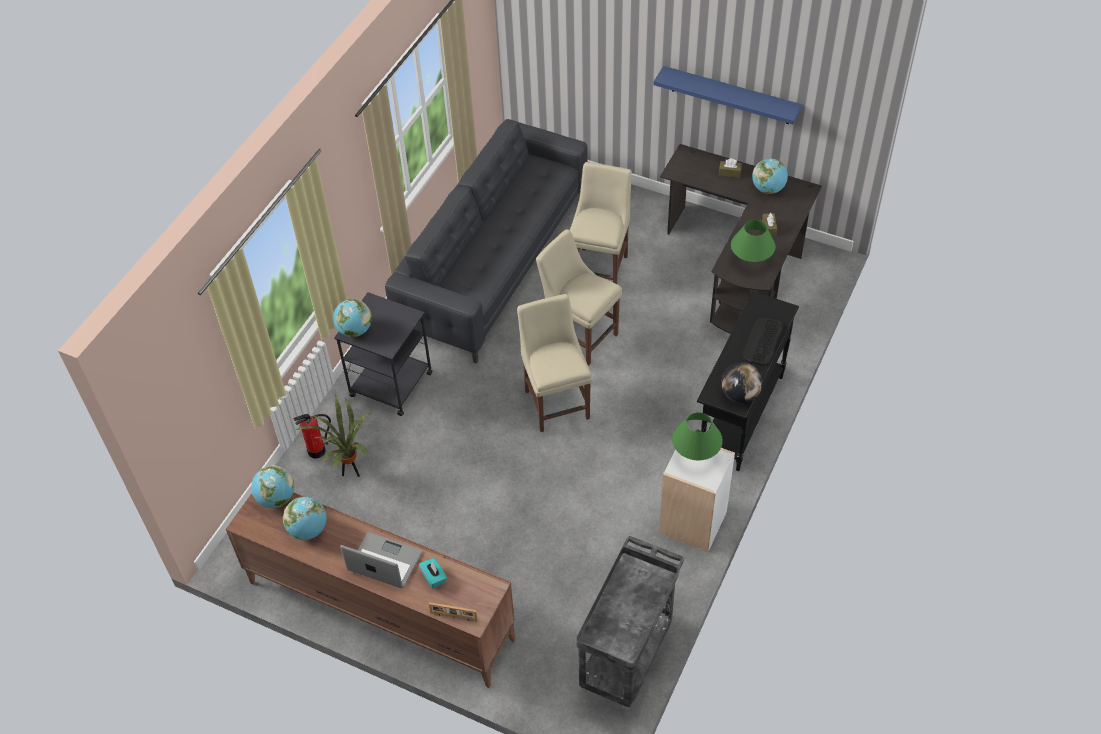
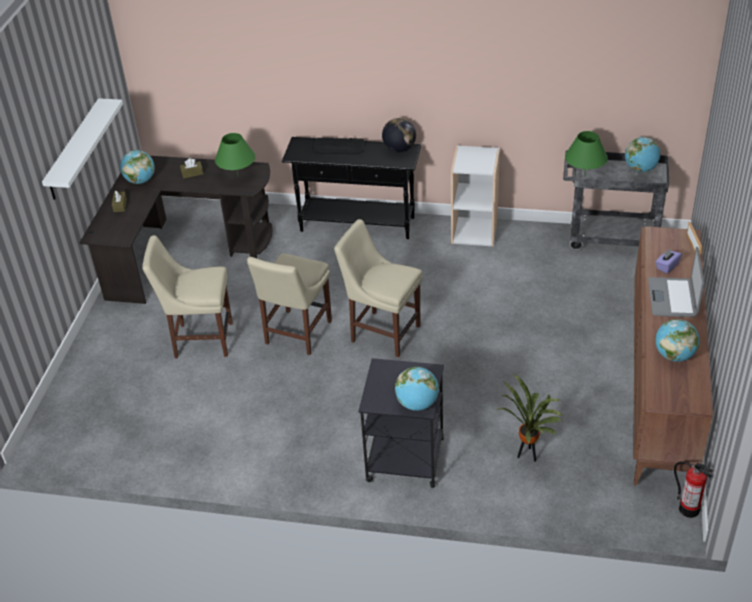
camera: 105 degrees left, 10 degrees down
globe [251,465,294,508] -> globe moved to [625,137,660,172]
fire extinguisher [293,414,331,459] -> fire extinguisher moved to [674,461,714,518]
grey sofa [385,119,588,364] -> none
turquoise tissue box [419,558,447,589] -> purple tissue box [655,248,682,274]
beige chair [517,294,593,432] -> beige chair turned 60 degrees clockwise [334,219,422,357]
blue shelf [653,66,802,125] -> white shelf [42,98,123,200]
green table lamp [672,412,723,460] -> green table lamp moved to [565,131,608,176]

